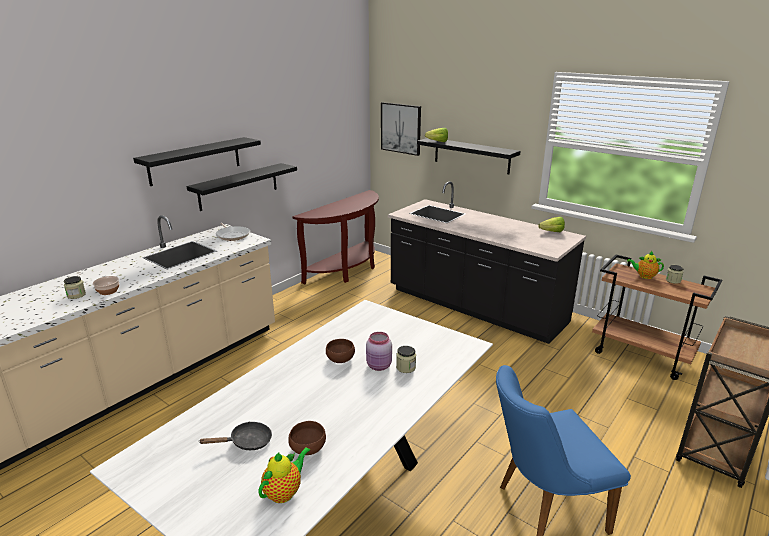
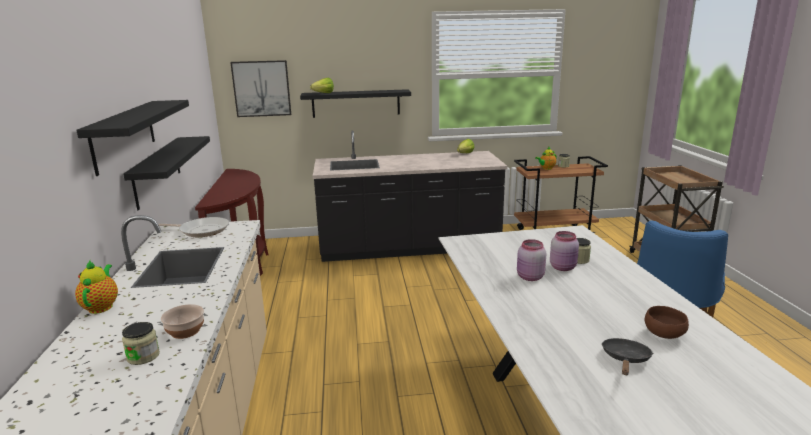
camera: 45 degrees left, 5 degrees down
teapot [258,447,310,503] -> teapot moved to [75,260,118,314]
brown bowl [326,339,355,363] -> pink jar [517,239,546,281]

